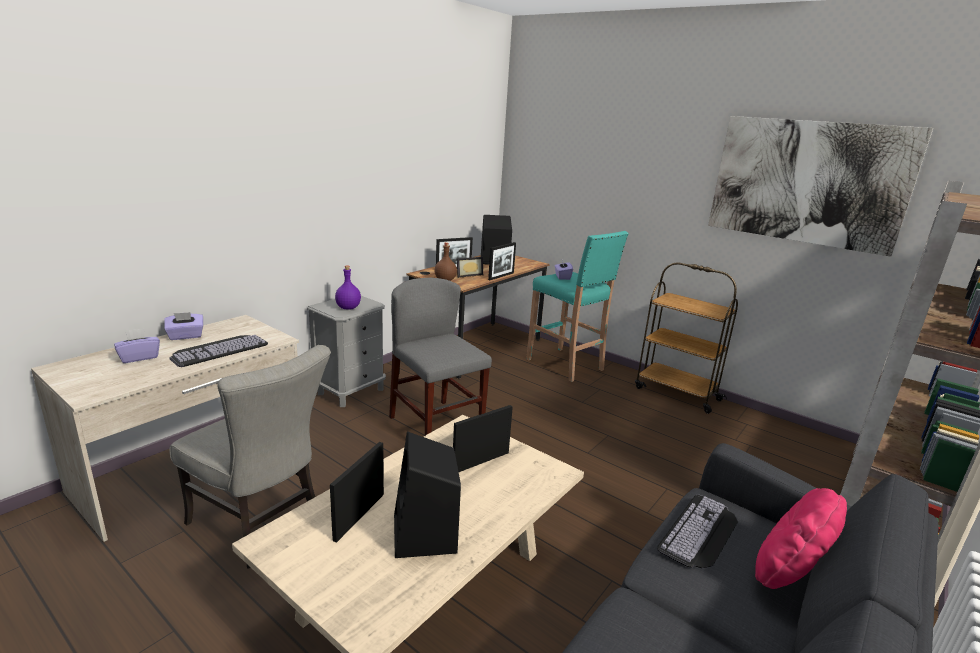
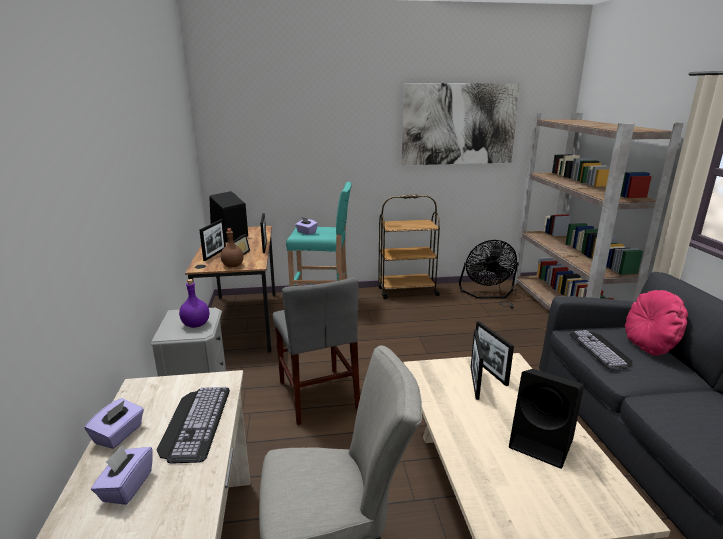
camera: 45 degrees left, 0 degrees up
picture frame [330,442,384,543] -> picture frame moved to [476,321,514,386]
grey chair [389,278,492,435] -> grey chair turned 120 degrees counterclockwise [273,277,360,425]
none -> black fan [459,240,519,308]

